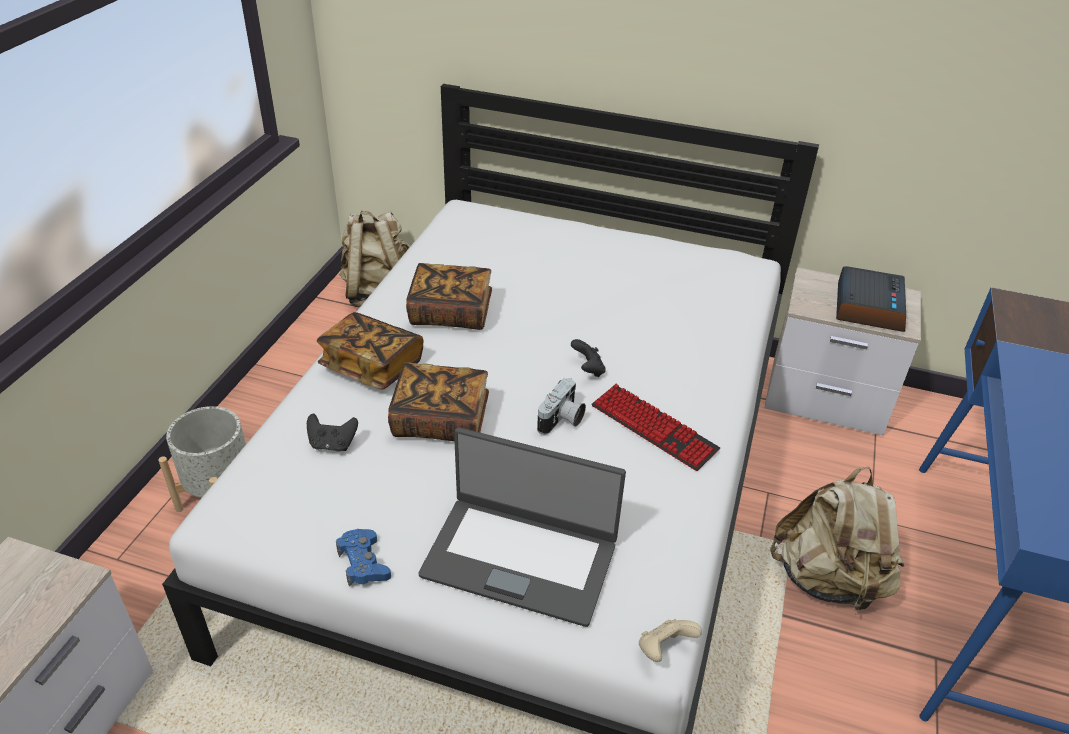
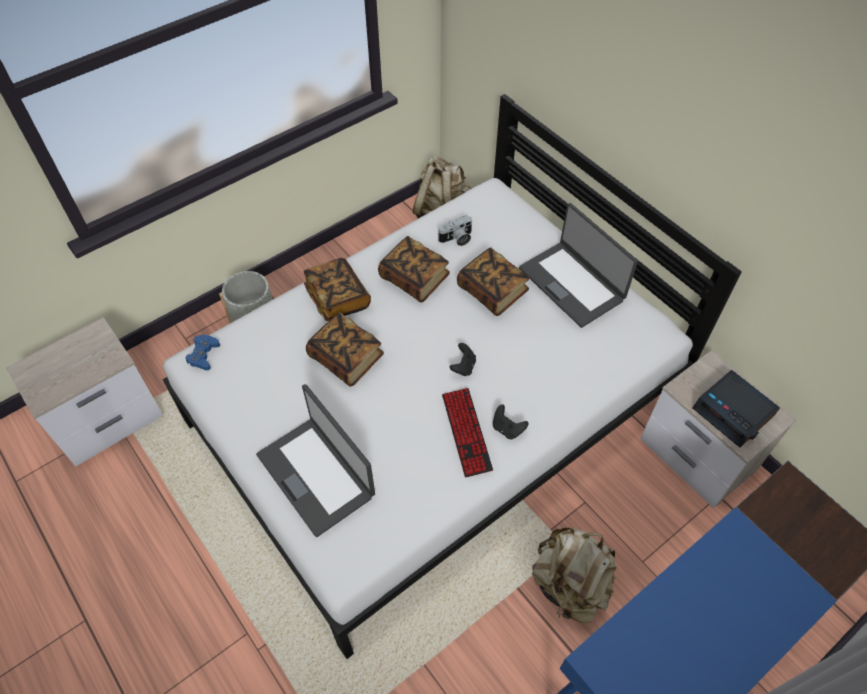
camera: 35 degrees right, 15 degrees up
black game controller [307,413,358,452] -> black game controller moved to [493,405,528,439]
blue game controller [336,529,391,587] -> blue game controller moved to [186,335,220,370]
camera [537,378,586,435] -> camera moved to [437,215,472,246]
beige game controller [639,620,702,662] -> none
alarm clock [836,266,906,332] -> alarm clock turned 90 degrees clockwise [693,370,780,448]
none -> book [457,247,529,316]
none -> laptop [519,203,638,328]

